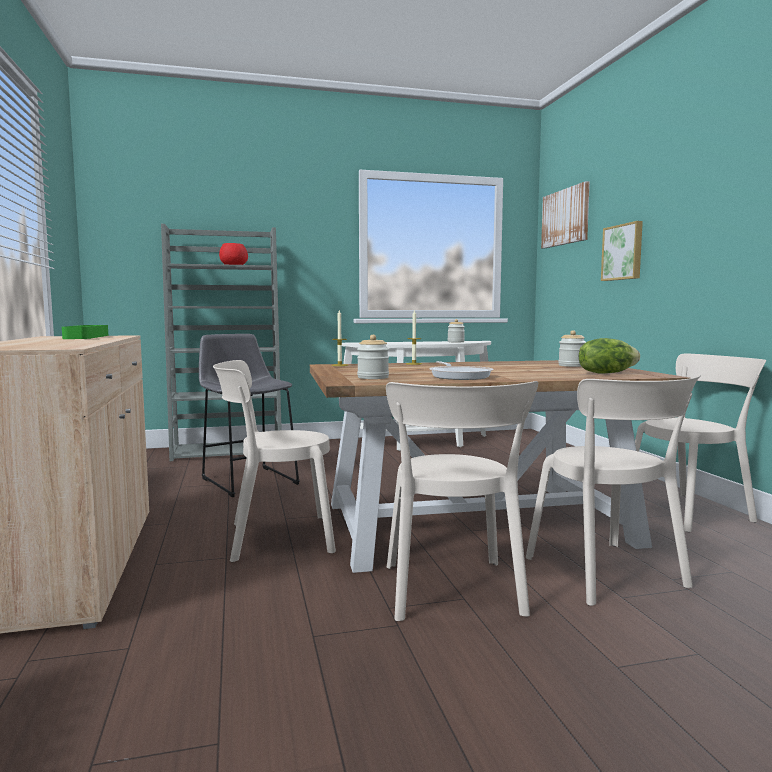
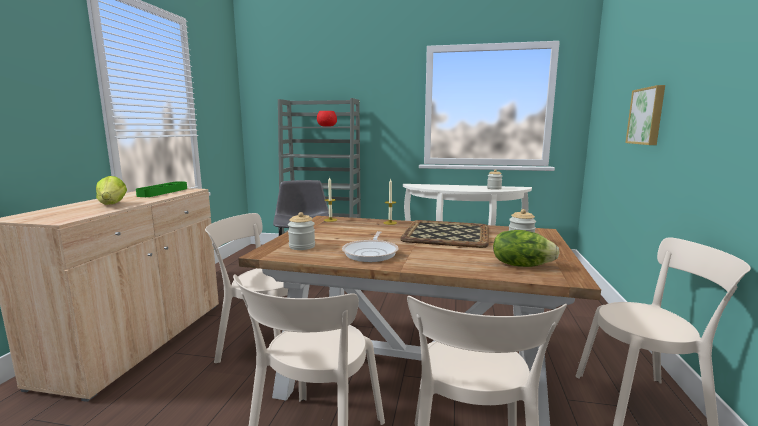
camera: 25 degrees right, 5 degrees up
picture [541,181,590,248] -> none
none -> lettuce [96,176,127,205]
none -> tray [400,220,489,248]

